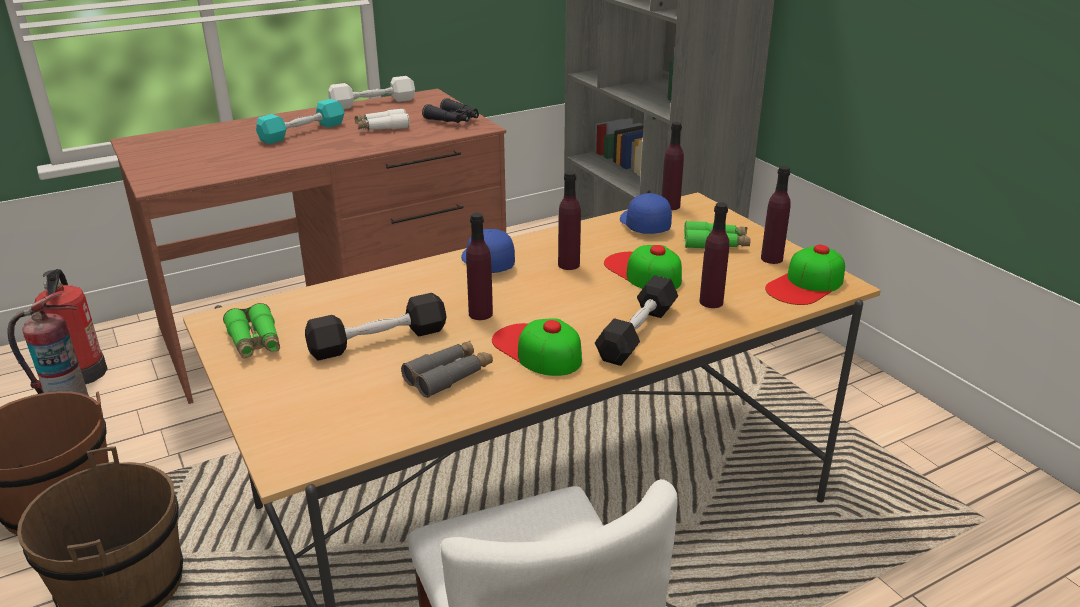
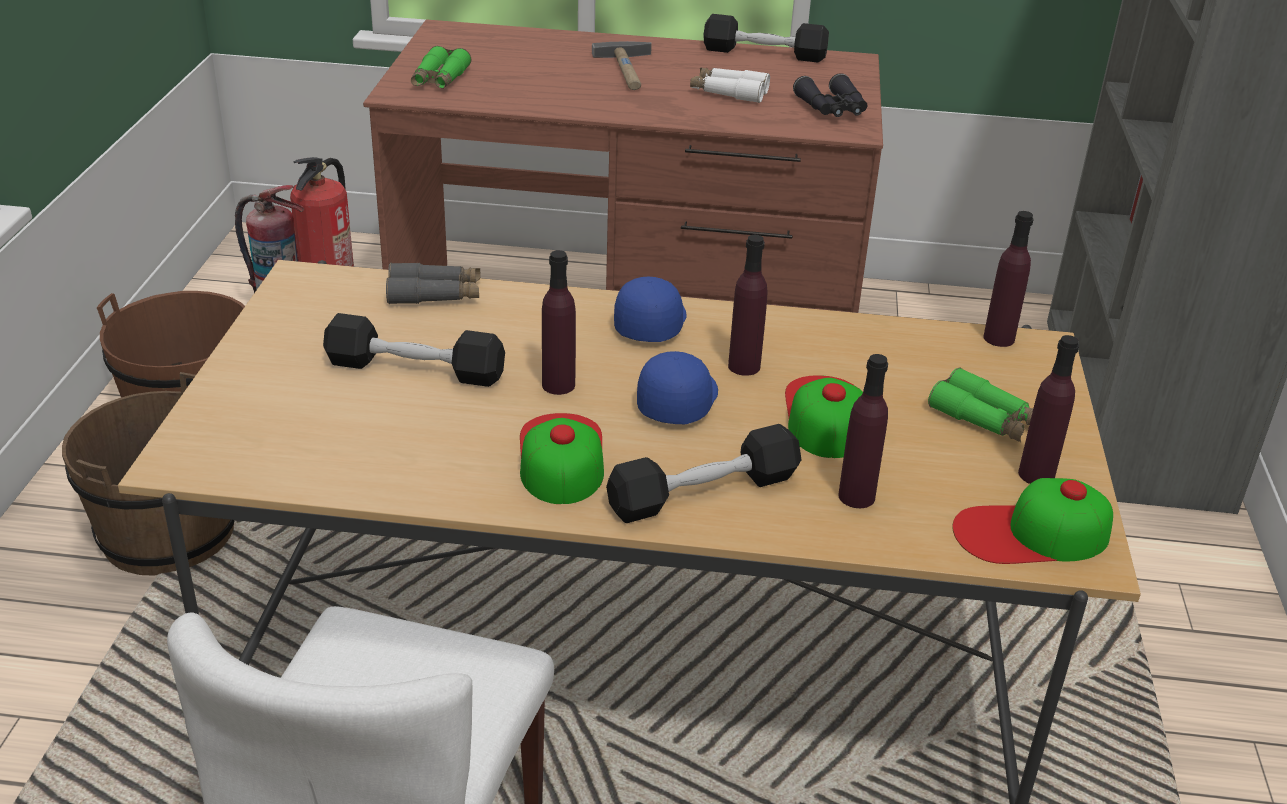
camera: 35 degrees right, 5 degrees up
green binoculars [223,303,280,359] -> green binoculars moved to [411,46,471,89]
turquoise dumbbell [256,99,345,144] -> hammer [592,41,652,90]
white dumbbell [328,76,415,109] -> black dumbbell [704,14,829,62]
grey binoculars [401,341,493,398] -> grey binoculars moved to [386,262,481,304]
blue cap [620,193,672,234] -> blue cap moved to [637,351,718,424]

